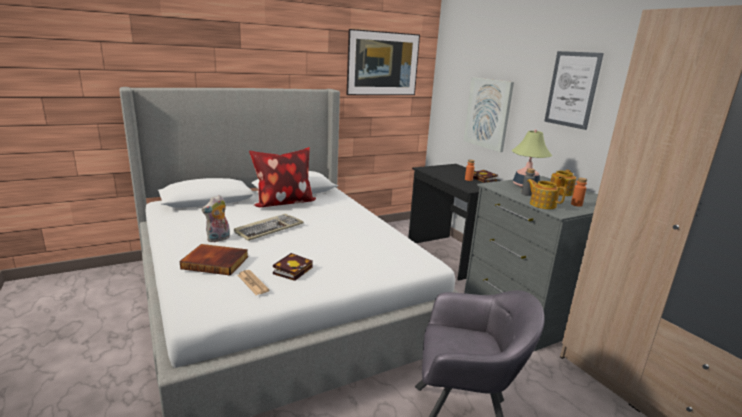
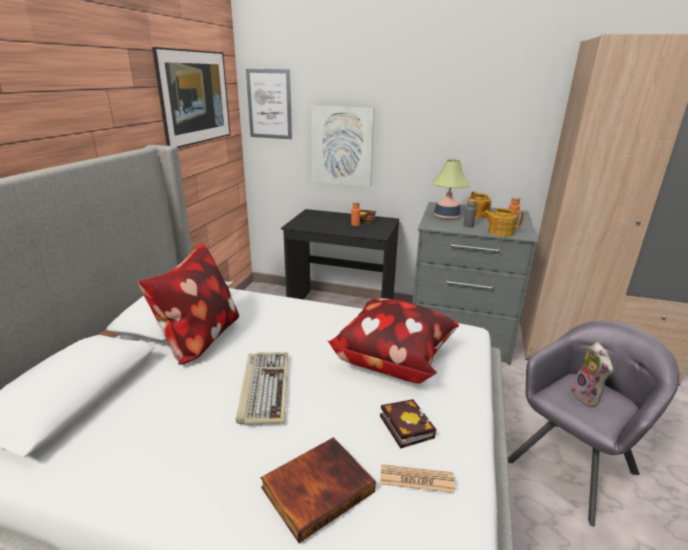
camera: 45 degrees left, 5 degrees up
plush toy [202,195,230,242] -> plush toy moved to [571,342,613,407]
picture [544,51,604,130] -> picture moved to [246,69,292,139]
none -> pillow [328,298,459,384]

